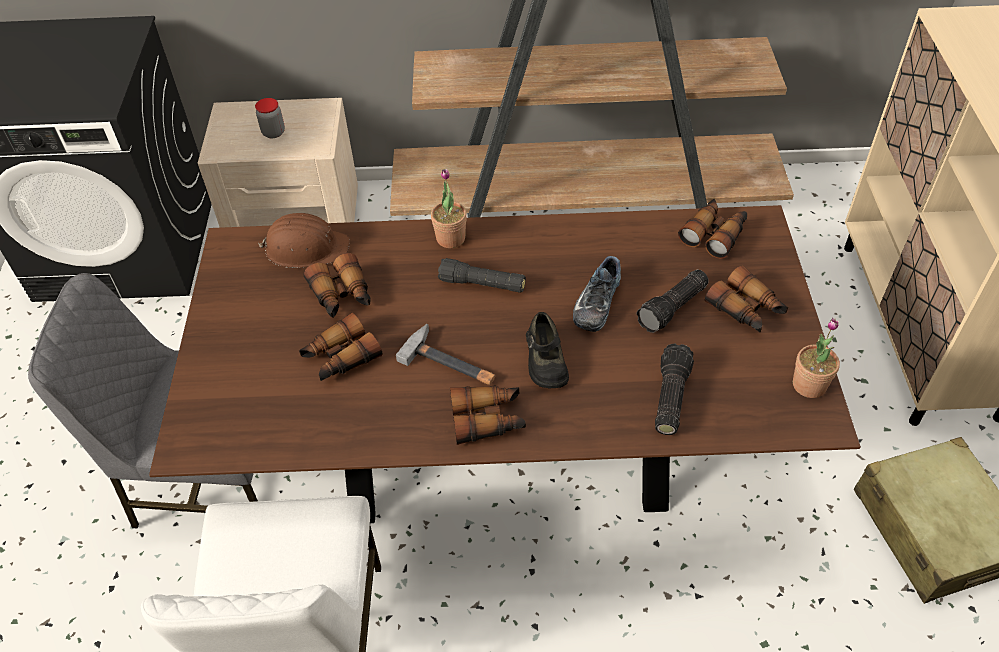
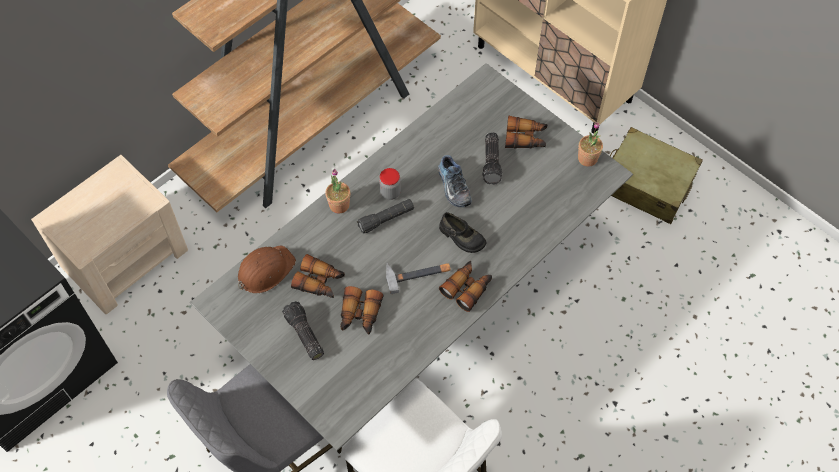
camera: 45 degrees left, 10 degrees up
brown dining table [149,205,861,523] -> grey dining table [190,63,633,451]
jar [255,98,285,138] -> jar moved to [379,168,401,200]
flashlight [655,343,694,435] -> flashlight moved to [282,301,324,360]
binoculars [678,199,747,259] -> none

